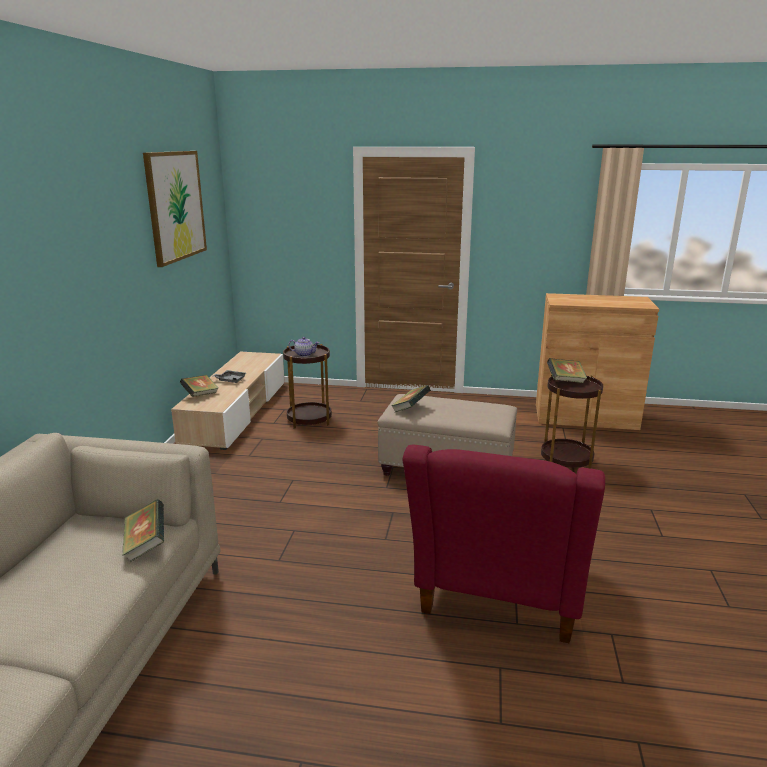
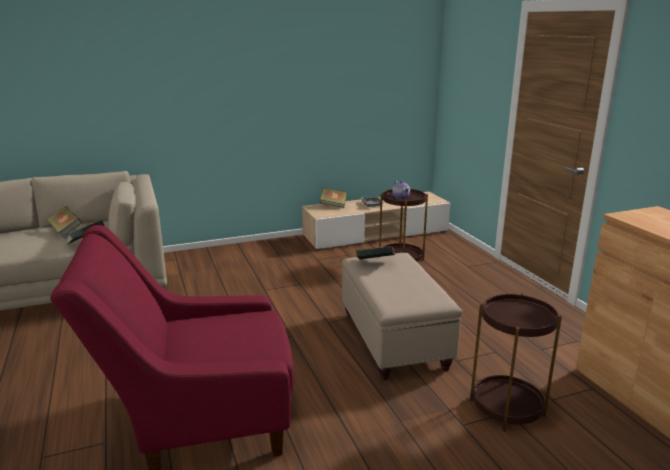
camera: 60 degrees right, 0 degrees up
picture [143,151,207,267] -> none
book [547,358,587,383] -> book moved to [47,206,82,237]

